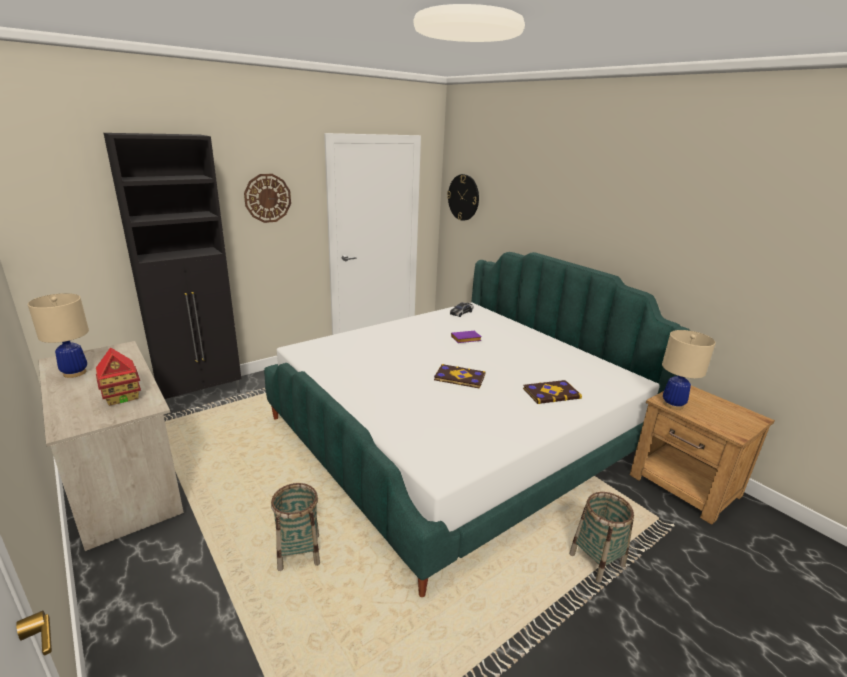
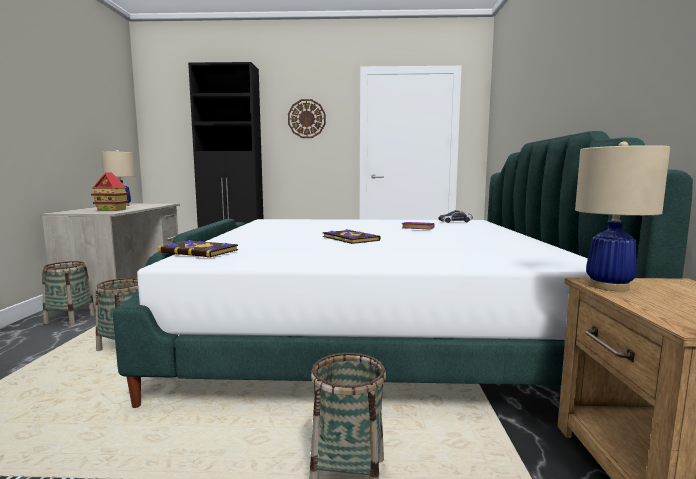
camera: 40 degrees right, 15 degrees down
wall clock [447,174,479,221] -> none
book [523,380,582,404] -> book moved to [158,240,238,258]
none -> basket [42,261,96,325]

